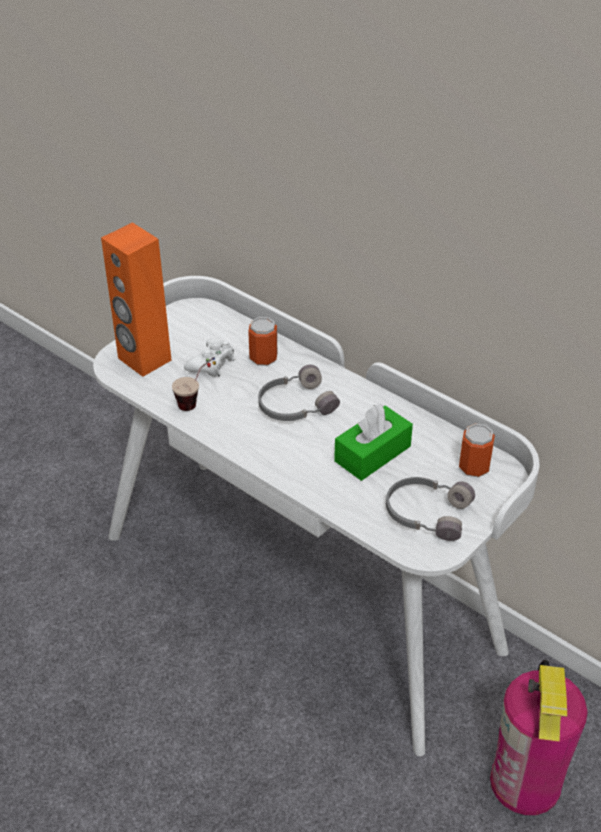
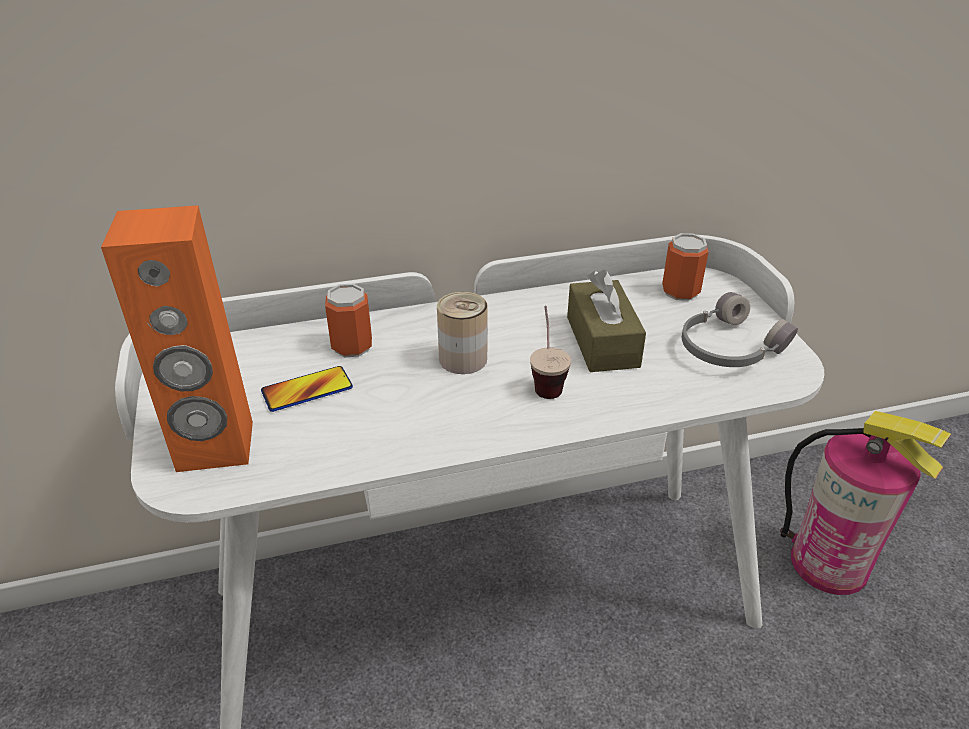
camera: 55 degrees left, 5 degrees down
cup [172,357,214,411] -> cup moved to [530,306,571,399]
white game controller [184,338,235,377] -> phone [261,366,353,412]
grey headphones [258,365,340,421] -> can [437,292,488,374]
green tissue box [334,404,413,481] -> brown tissue box [567,270,646,372]

